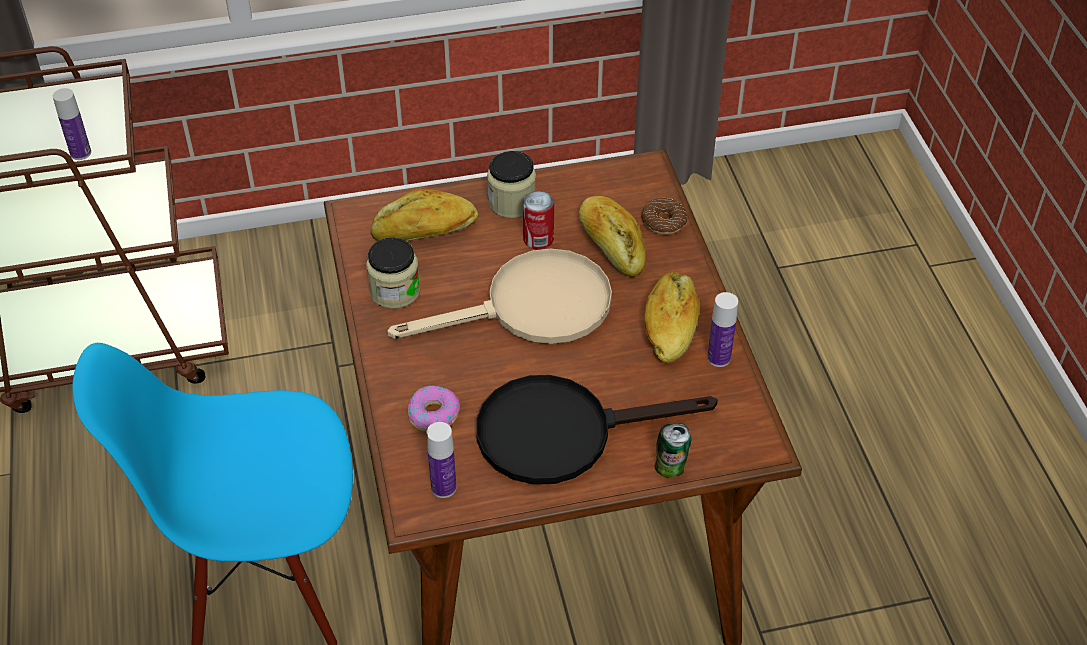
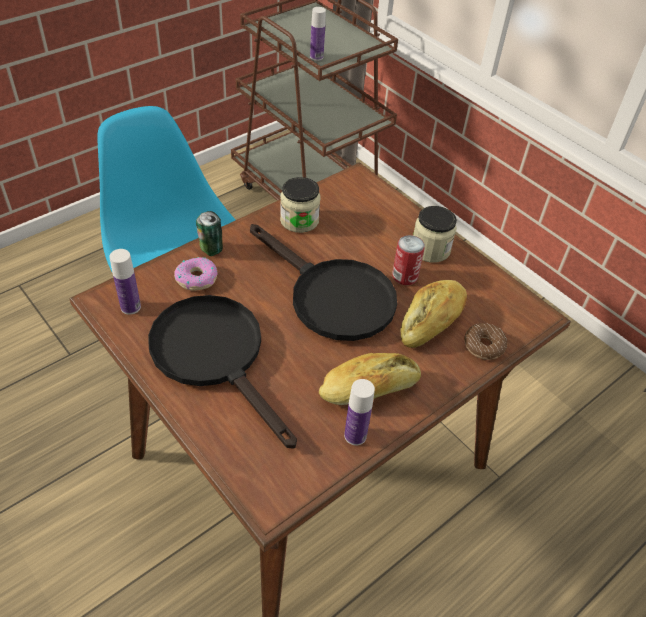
camera: 60 degrees right, 0 degrees up
bread [370,188,479,241] -> none
beige frying pan [387,248,612,344] -> black frying pan [250,224,397,341]
can [655,423,691,478] -> can moved to [196,211,223,256]

